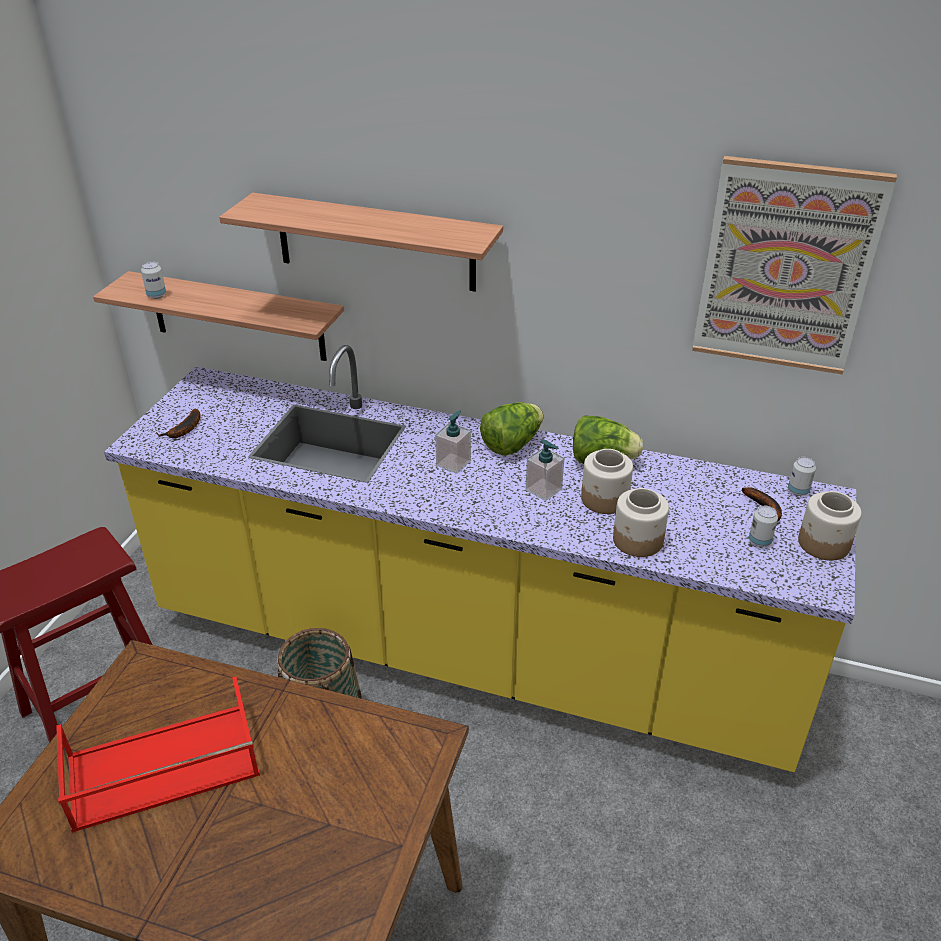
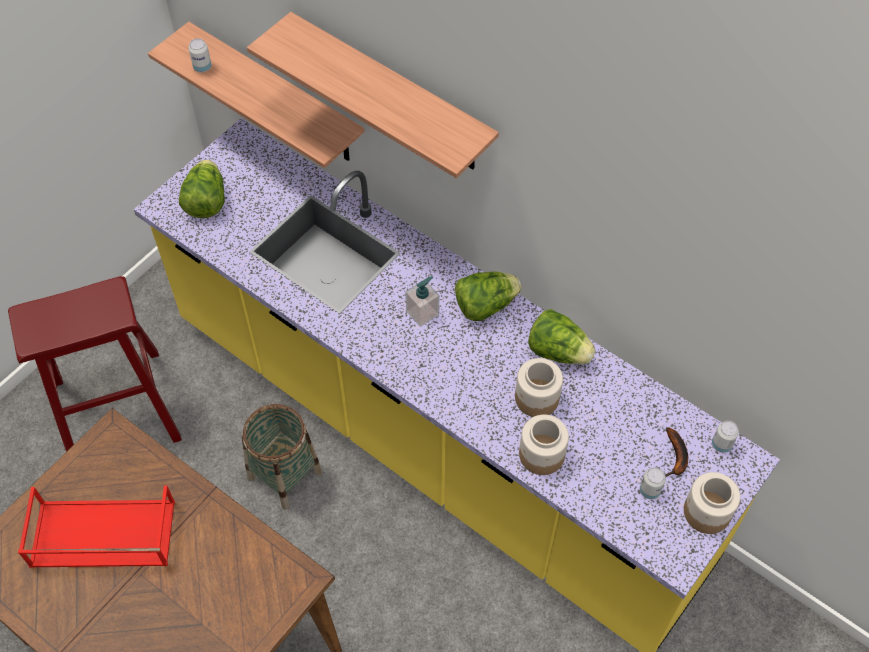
camera: 20 degrees right, 20 degrees up
banana [156,409,201,438] -> lettuce [179,160,225,218]
soap dispenser [525,439,564,501] -> none
picture [692,156,897,375] -> none

